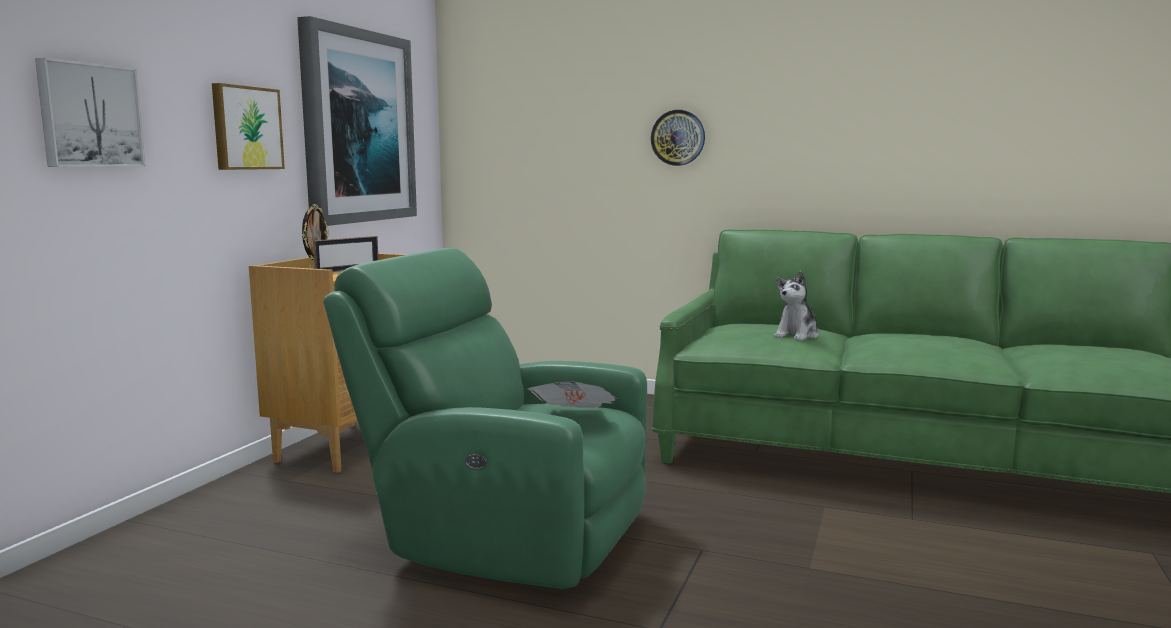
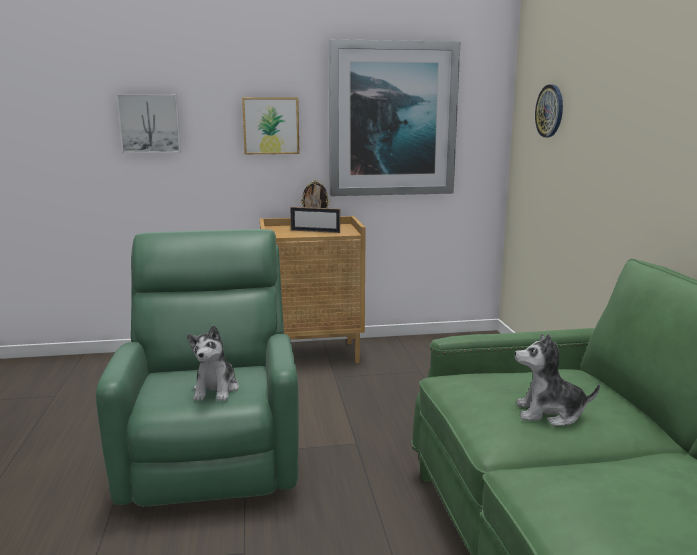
camera: 60 degrees right, 5 degrees up
newspaper [527,382,617,408] -> plush toy [187,325,239,401]
wall clock [651,110,705,166] -> wall clock moved to [535,85,563,137]

